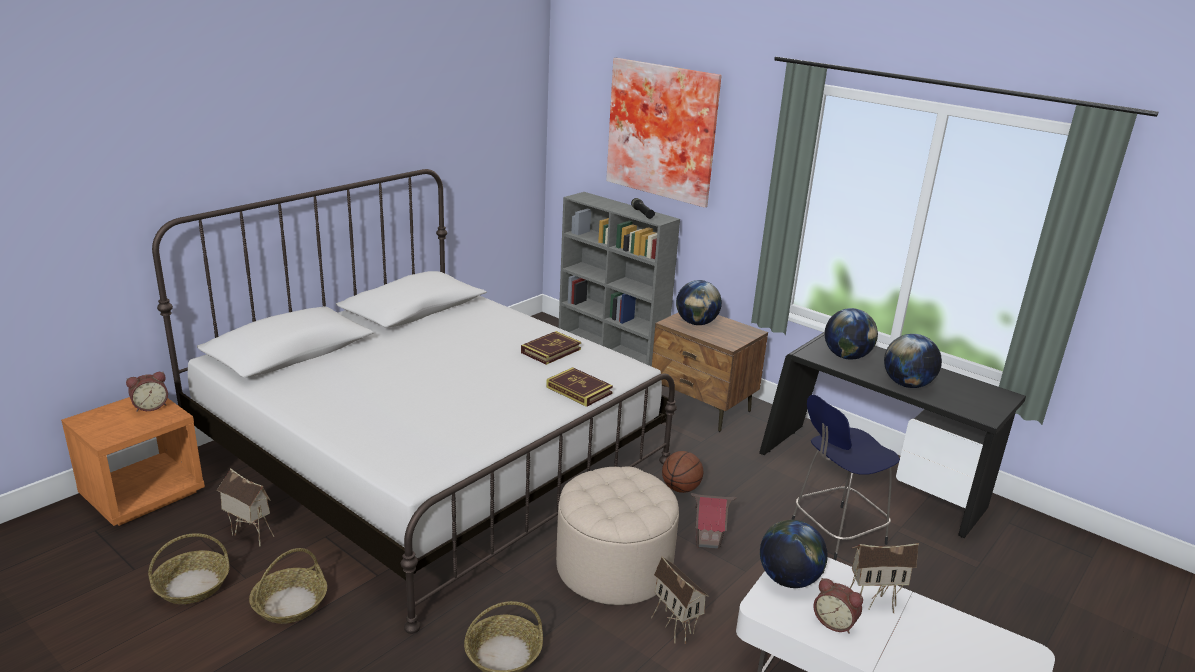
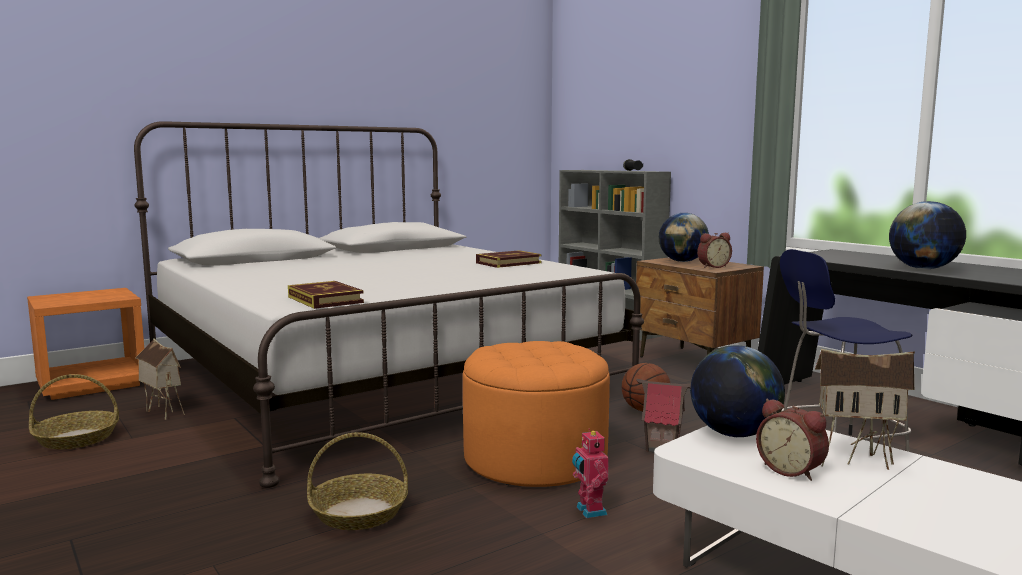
camera: 15 degrees right, 15 degrees down
alarm clock [126,372,168,412] -> alarm clock moved to [697,233,732,268]
basket [249,548,327,624] -> none
book [546,367,613,407] -> book moved to [288,281,364,309]
beige ottoman [556,467,679,605] -> orange ottoman [463,341,610,487]
picture [606,58,722,208] -> none
toy house [651,556,709,644] -> toy robot [572,429,609,518]
globe [825,308,878,360] -> none

